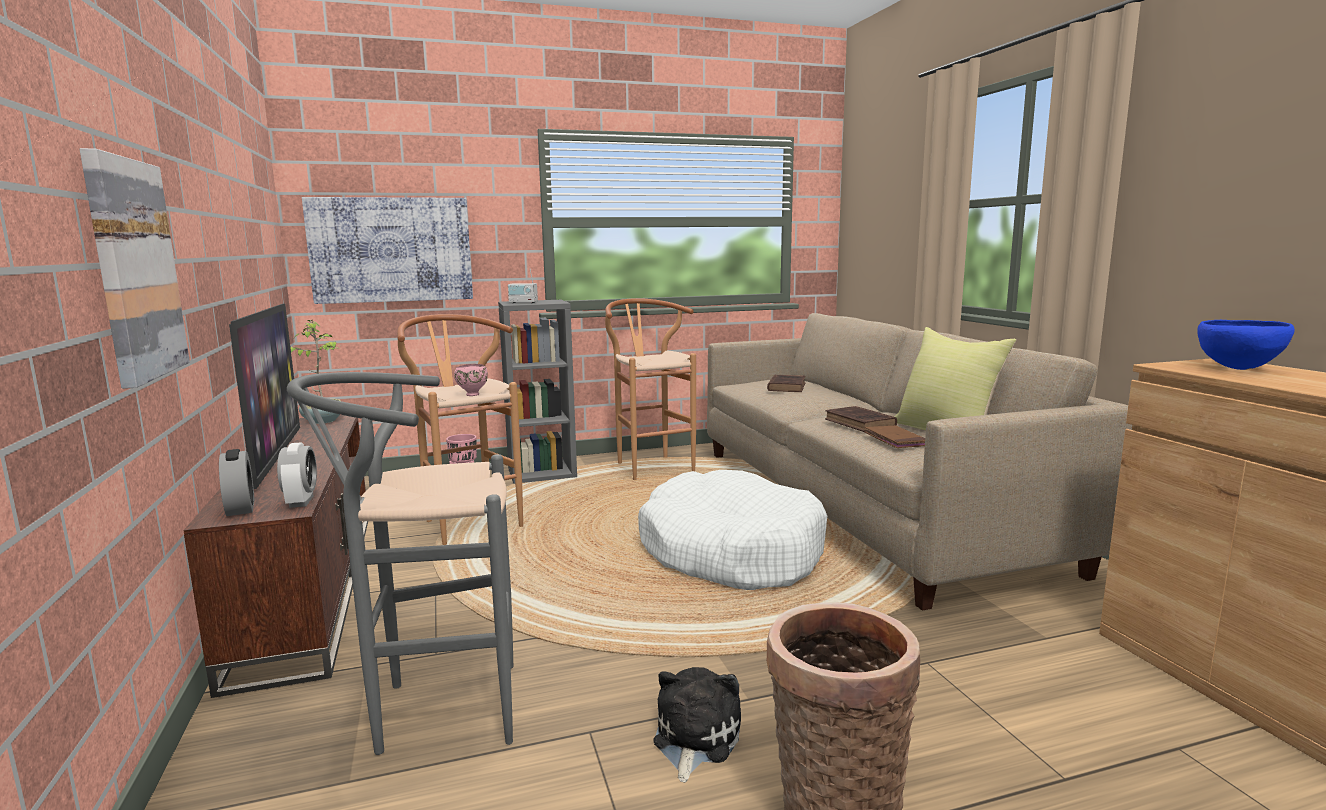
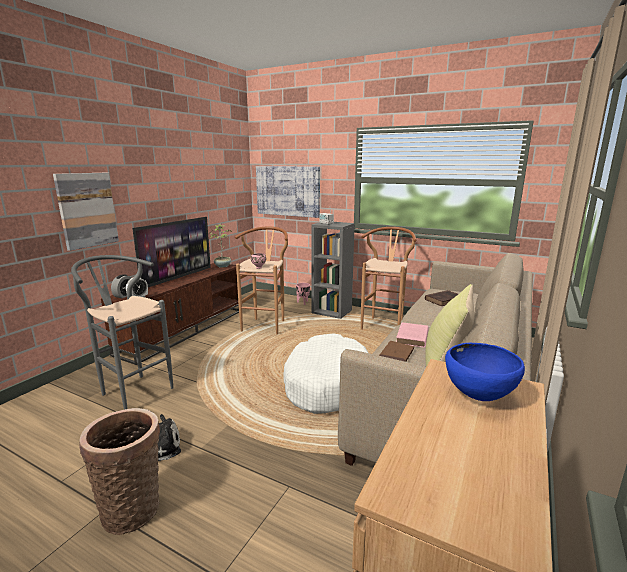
camera: 45 degrees right, 5 degrees up
brown book [825,406,897,432] -> pink book [396,322,429,348]

